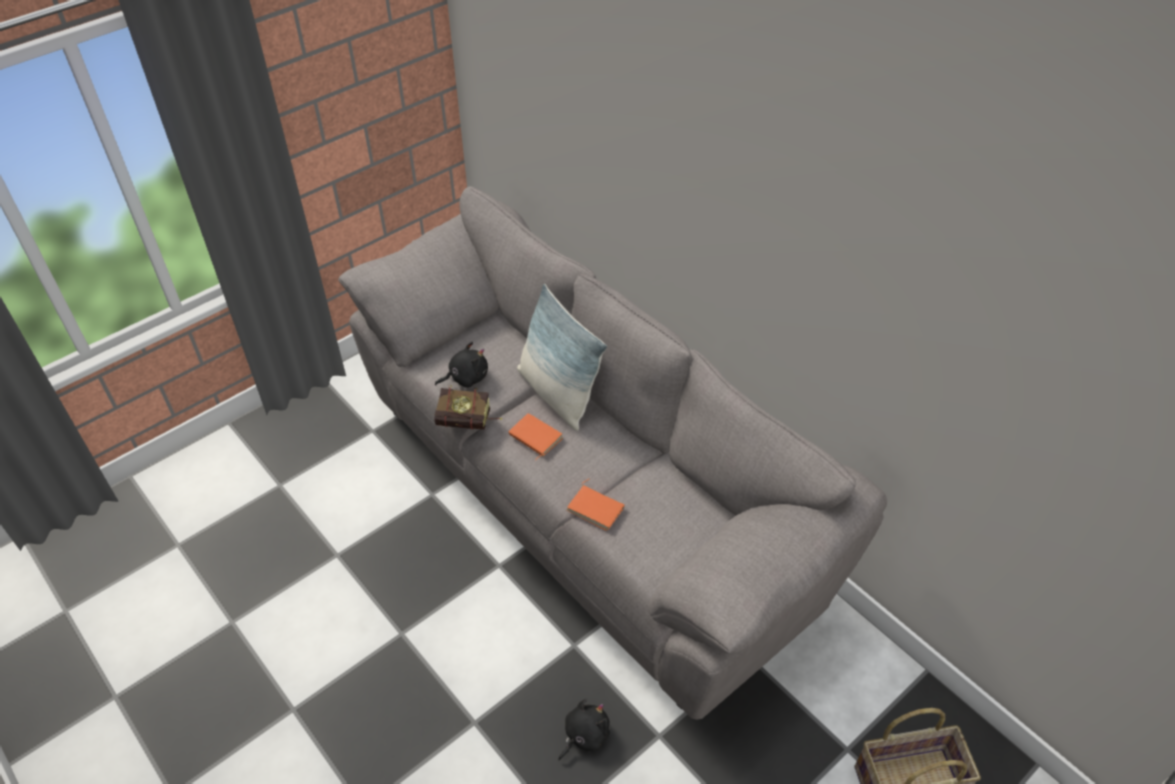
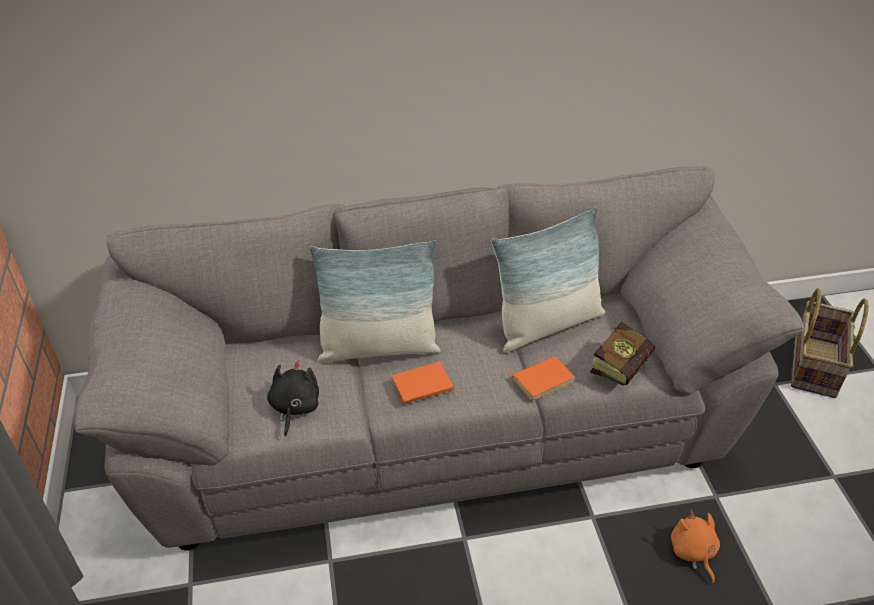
camera: 60 degrees left, 5 degrees down
book [434,386,502,429] -> book moved to [591,322,655,385]
black plush toy [558,699,610,760] -> orange plush toy [671,509,720,584]
none -> pillow [491,208,605,353]

